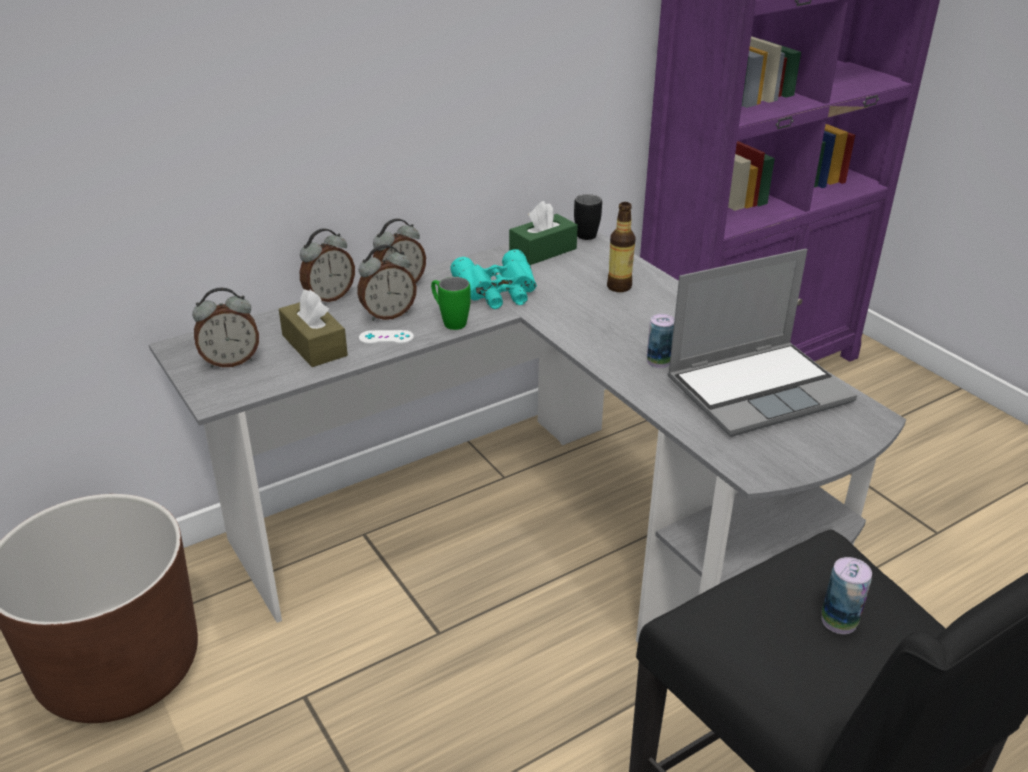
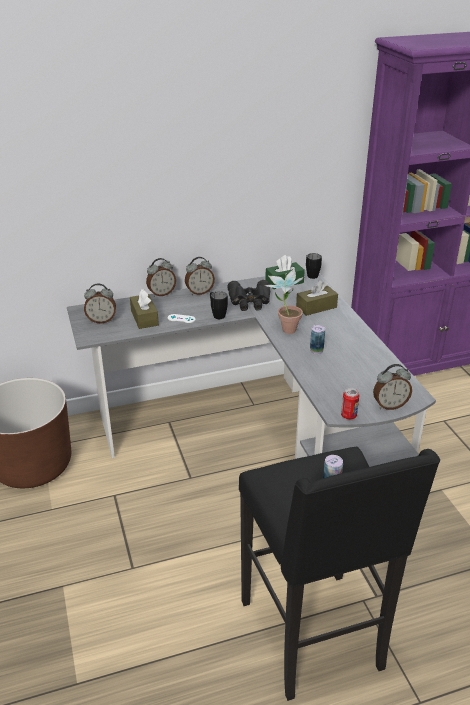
camera: 15 degrees right, 0 degrees up
alarm clock [357,245,417,321] -> alarm clock moved to [373,364,412,410]
green mug [431,277,471,330] -> black mug [210,291,228,319]
turquoise binoculars [450,249,537,309] -> black binoculars [228,280,270,311]
bottle [607,202,636,292] -> brown tissue box [296,280,338,316]
laptop [667,249,857,437] -> none
none -> potted plant [264,269,304,334]
none -> can [341,388,359,420]

